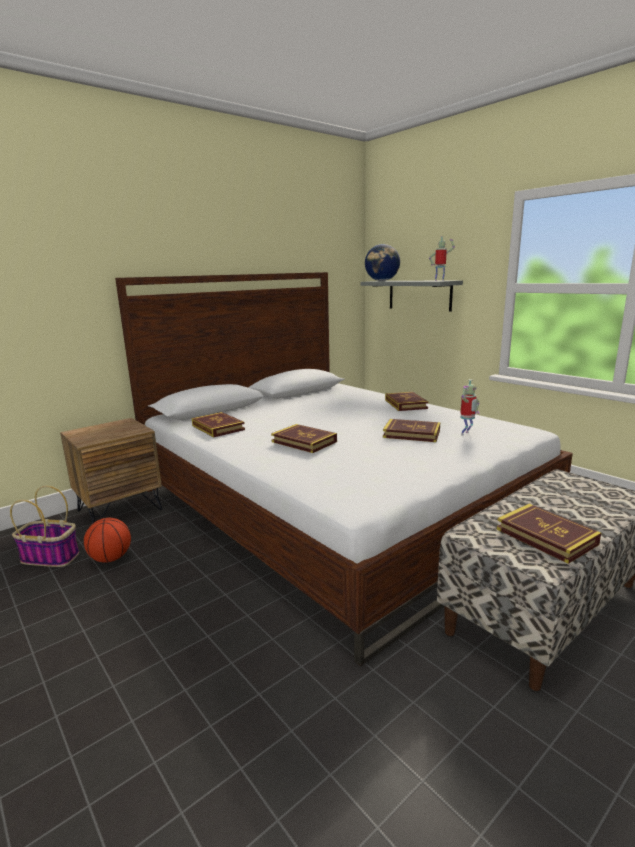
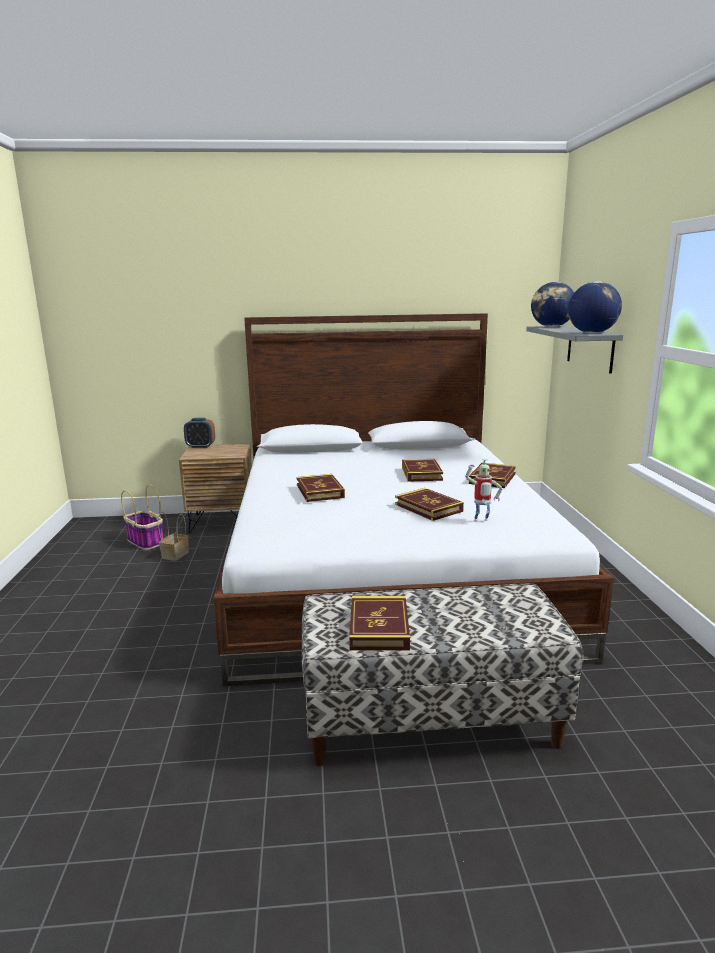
camera: 35 degrees right, 0 degrees up
basketball [84,518,131,563] -> basket [158,512,189,561]
book [192,412,245,437] -> book moved to [402,459,443,482]
toy robot [429,236,455,281] -> globe [568,281,622,334]
none -> alarm clock [184,418,215,448]

